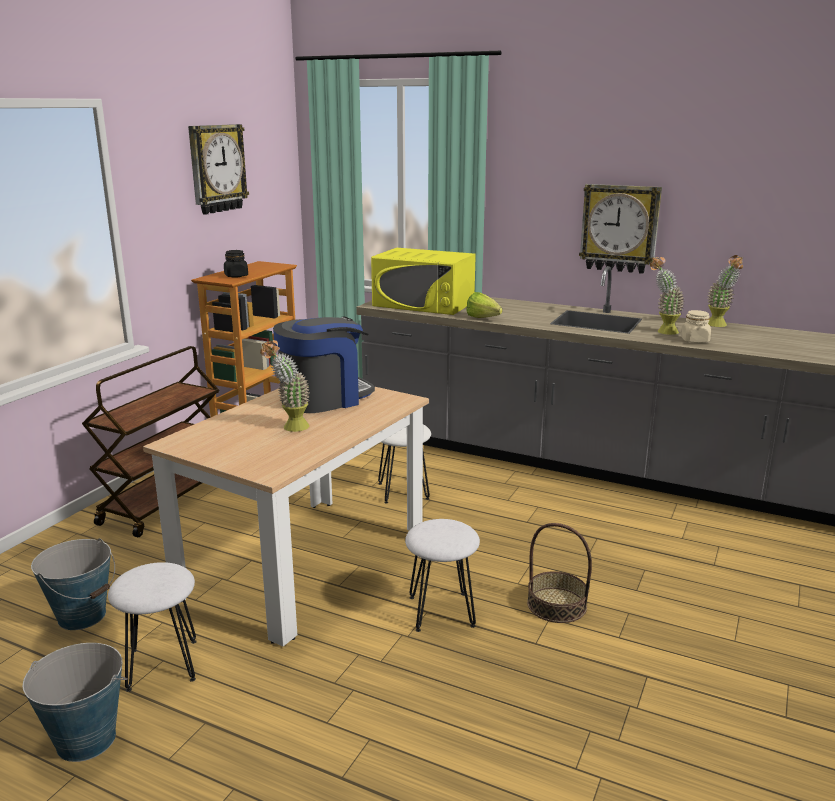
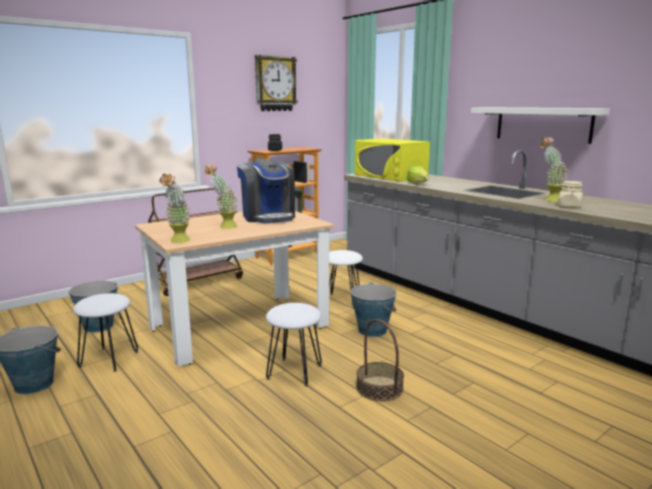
camera: 25 degrees right, 5 degrees down
coffee machine [273,317,375,413] -> coffee machine turned 75 degrees clockwise [237,160,295,223]
wall clock [579,184,662,274] -> white shelf [471,107,610,144]
potted plant [708,255,743,327] -> potted plant moved to [159,173,191,243]
none -> bucket [351,282,397,337]

